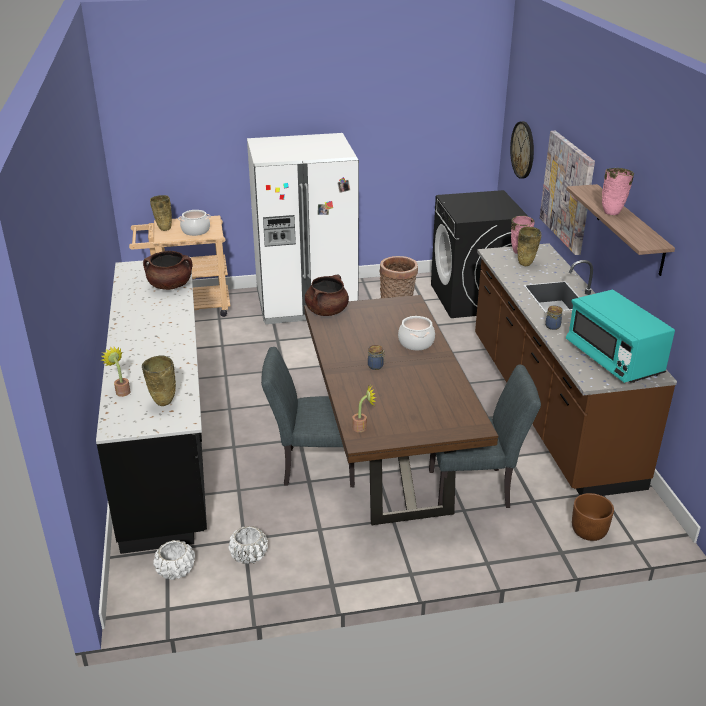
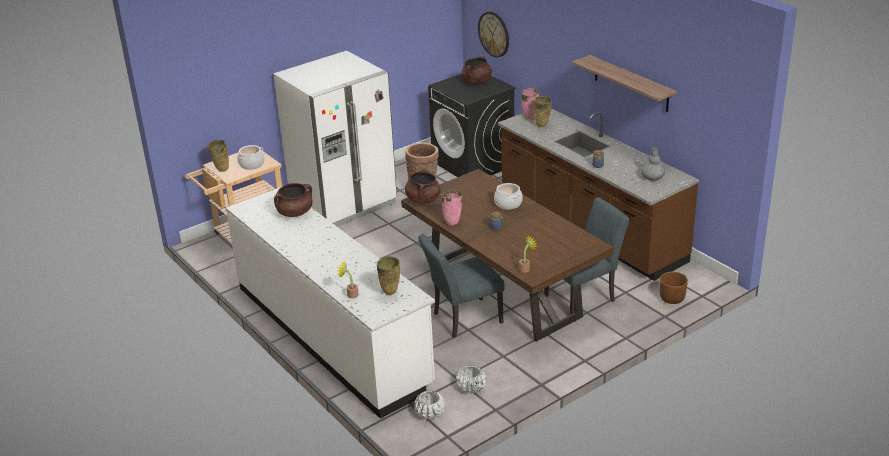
camera: 25 degrees left, 0 degrees up
black counter [96,257,207,554] -> white counter [226,187,435,419]
picture [540,131,595,255] -> none
turquoise microwave [566,290,675,383] -> grey vase [641,147,665,181]
pink vase [602,168,634,215] -> pink vase moved to [441,190,462,226]
none -> brown cooking pot [461,56,492,84]

